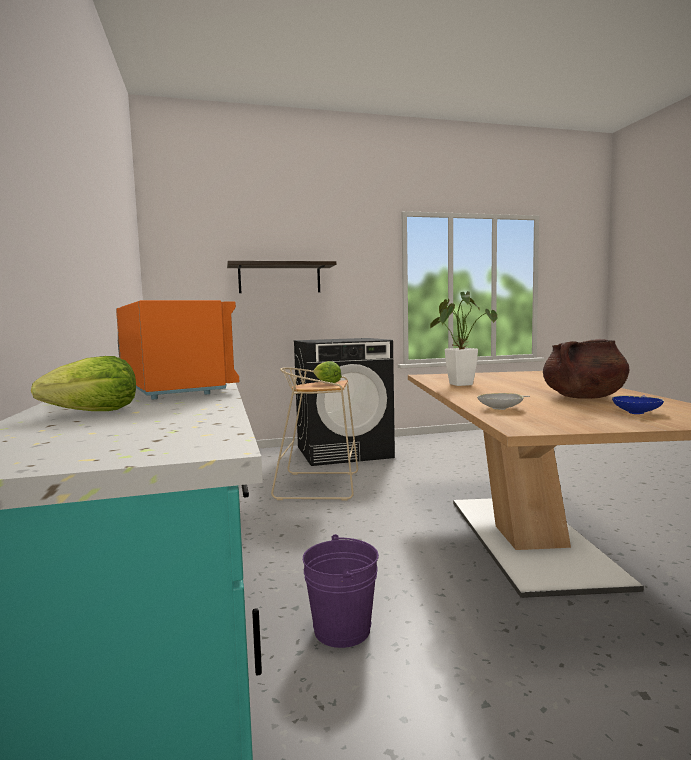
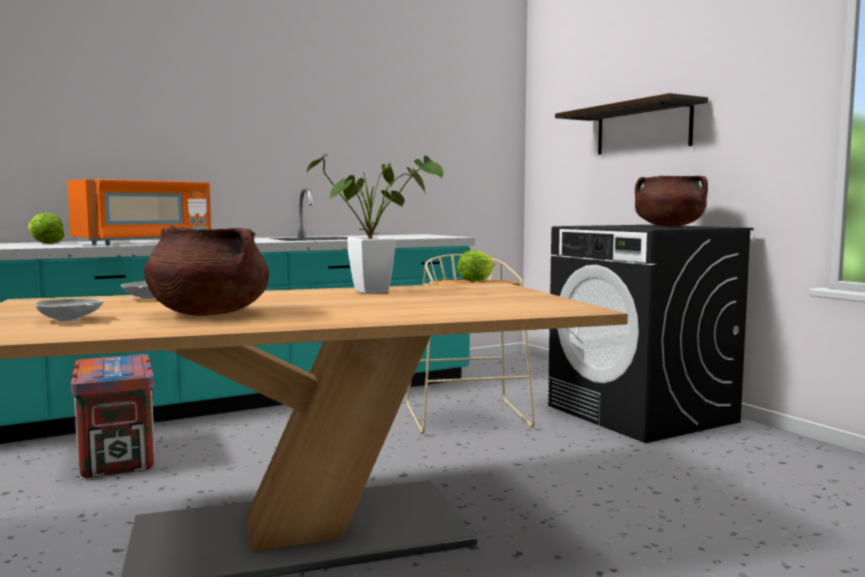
camera: 75 degrees right, 0 degrees up
purple bucket [303,534,379,648] -> crate [71,354,155,478]
blue bowl [612,395,664,414] -> white bowl [35,298,104,322]
none -> brown cooking pot [635,176,708,227]

